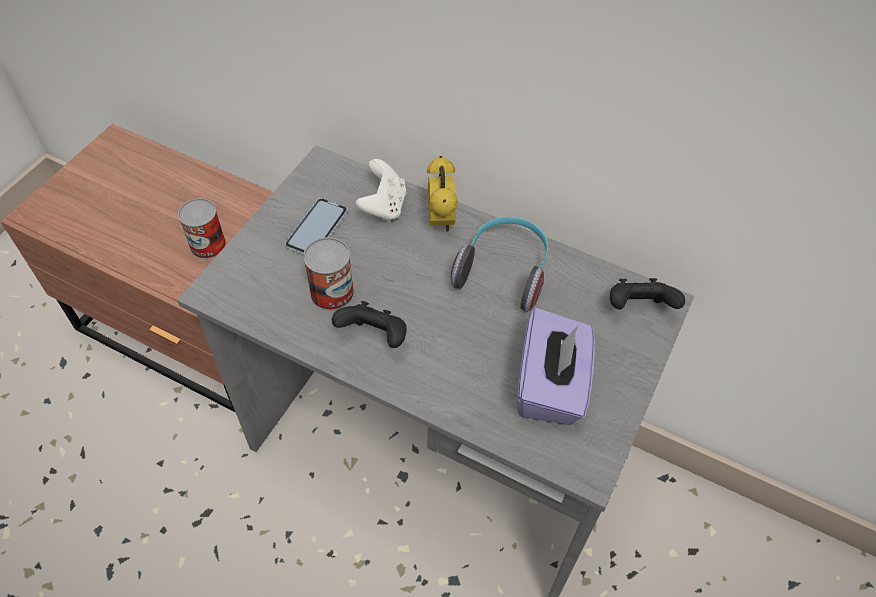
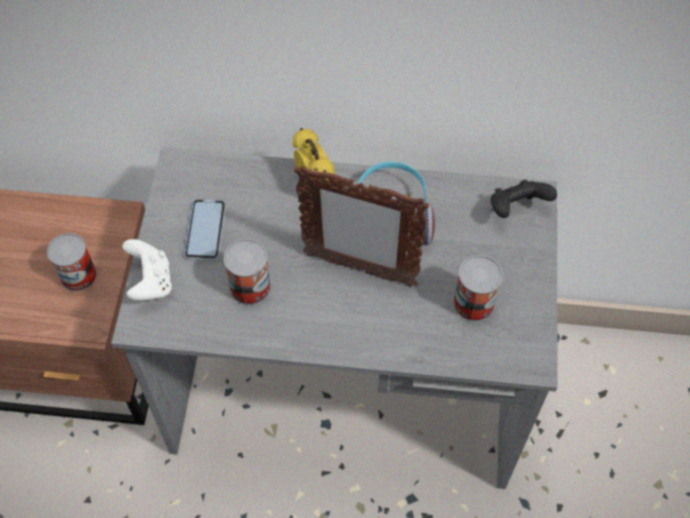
camera: 20 degrees left, 5 degrees up
black game controller [332,301,407,348] -> none
white game controller [356,159,406,222] -> white game controller moved to [122,239,172,301]
purple tissue box [517,308,595,425] -> can [453,255,503,322]
none -> picture frame [294,165,429,287]

